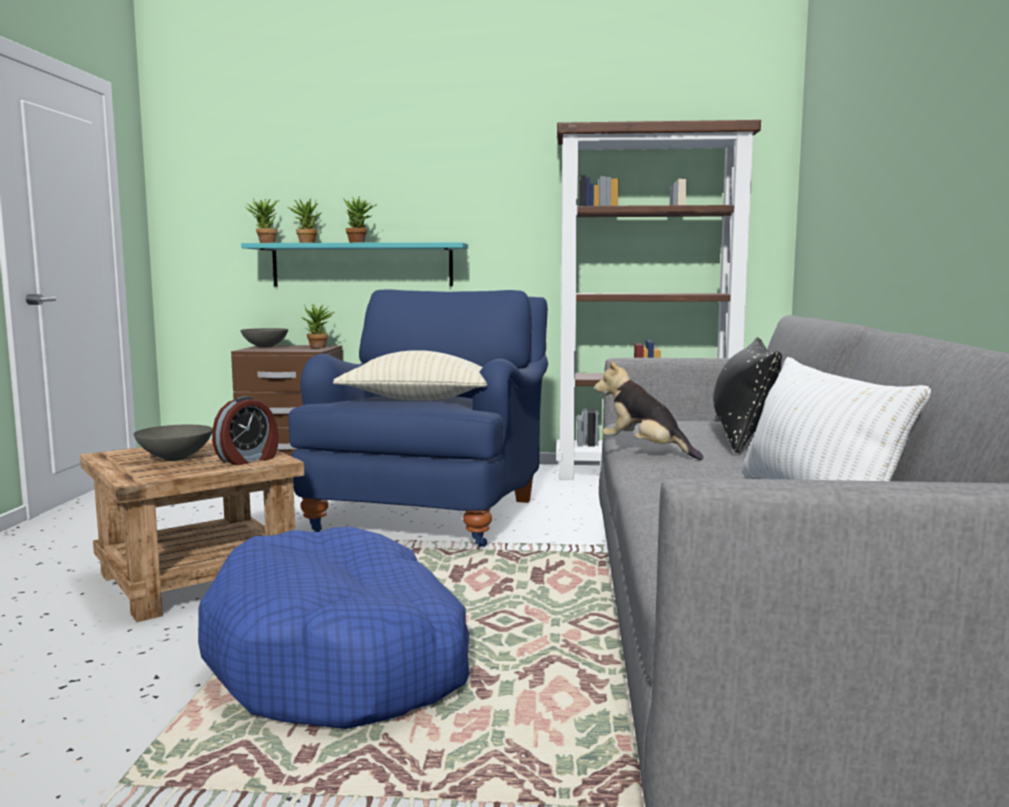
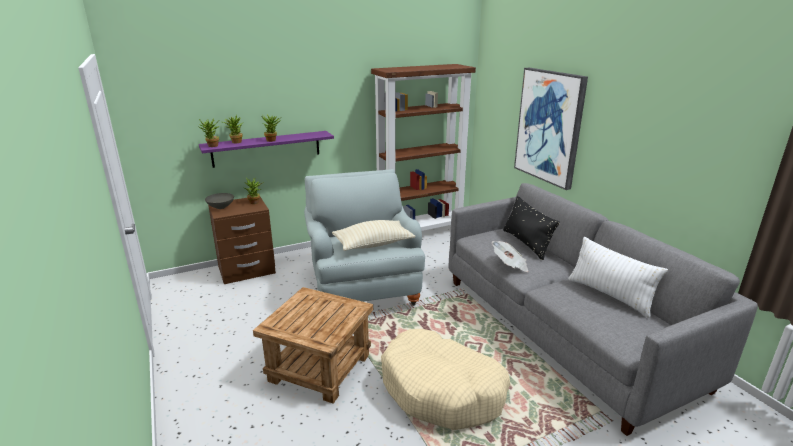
camera: 30 degrees left, 15 degrees up
grey bowl [133,425,213,461] -> none
blue dog bed [198,527,470,729] -> beige dog bed [381,329,510,430]
alarm clock [212,396,279,465] -> none
turquoise shelf [241,242,468,286] -> purple shelf [199,131,334,168]
blue armchair [288,289,548,547] -> grey armchair [304,169,425,306]
plush toy [595,361,703,460] -> newspaper [492,241,528,272]
none -> picture [514,68,588,190]

